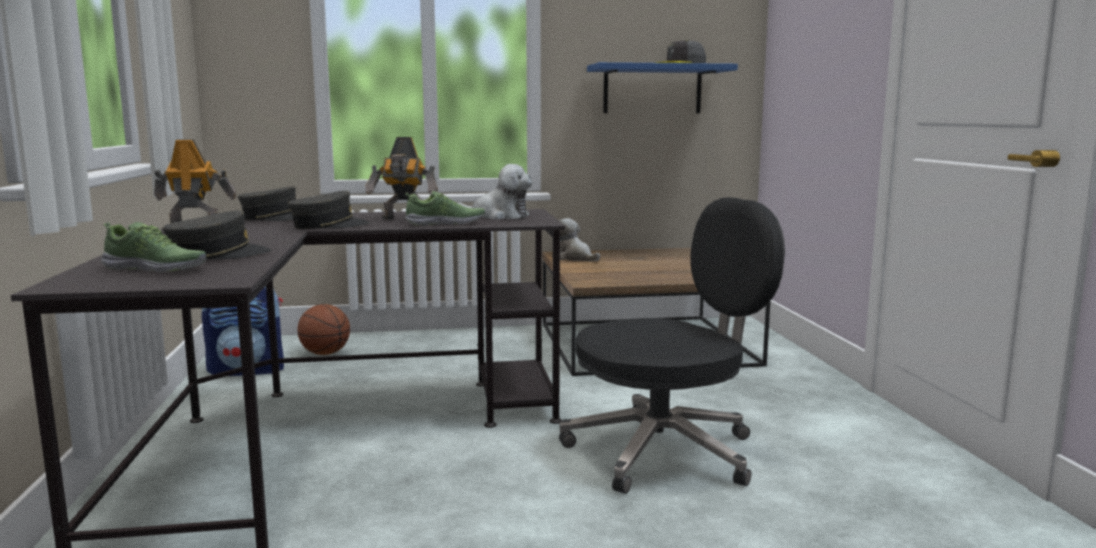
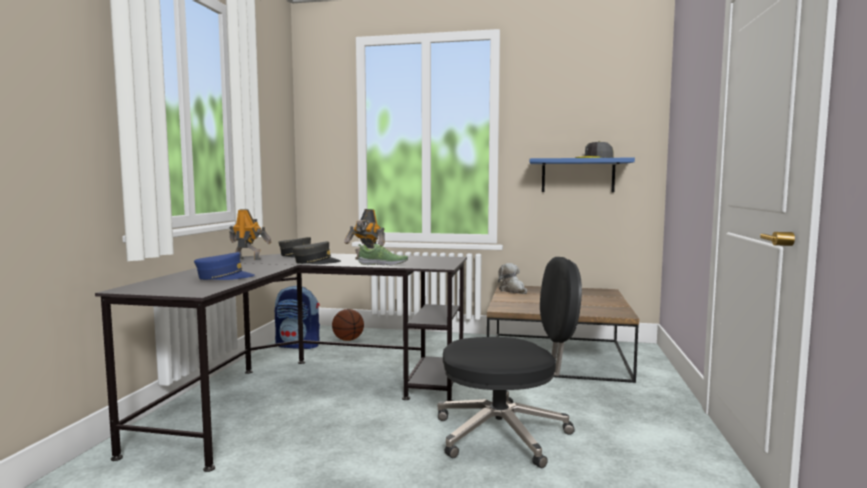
camera: 20 degrees right, 5 degrees down
shoe [101,222,207,273] -> none
grey cap [163,210,272,259] -> blue cap [194,252,255,280]
plush toy [458,164,532,220] -> none

